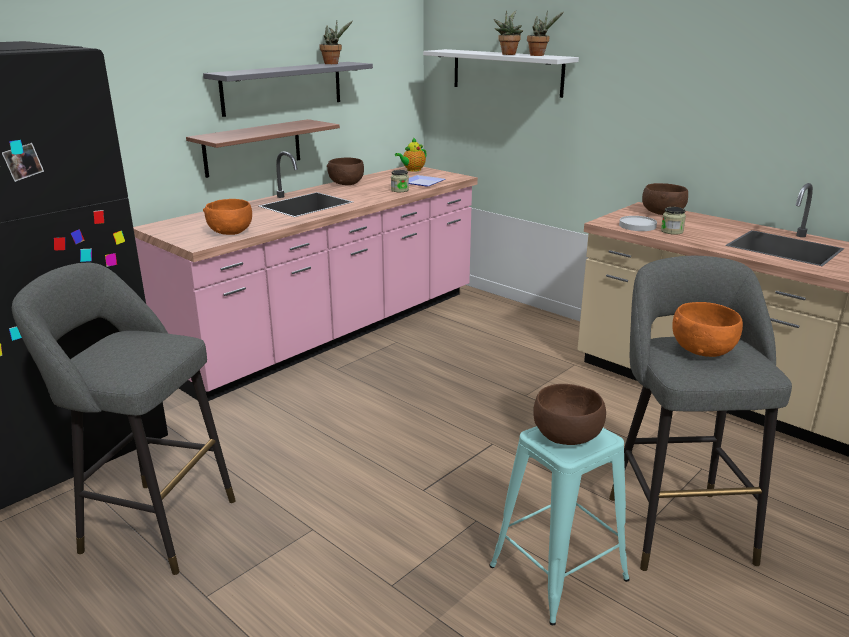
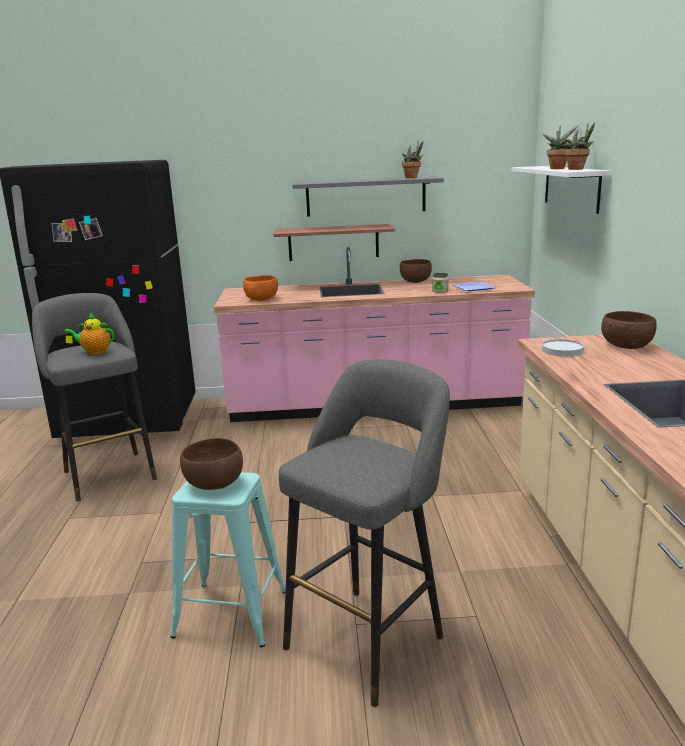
camera: 45 degrees right, 5 degrees down
teapot [395,137,427,172] -> teapot moved to [64,313,114,355]
jar [661,207,686,235] -> none
orange bowl [672,302,743,357] -> none

